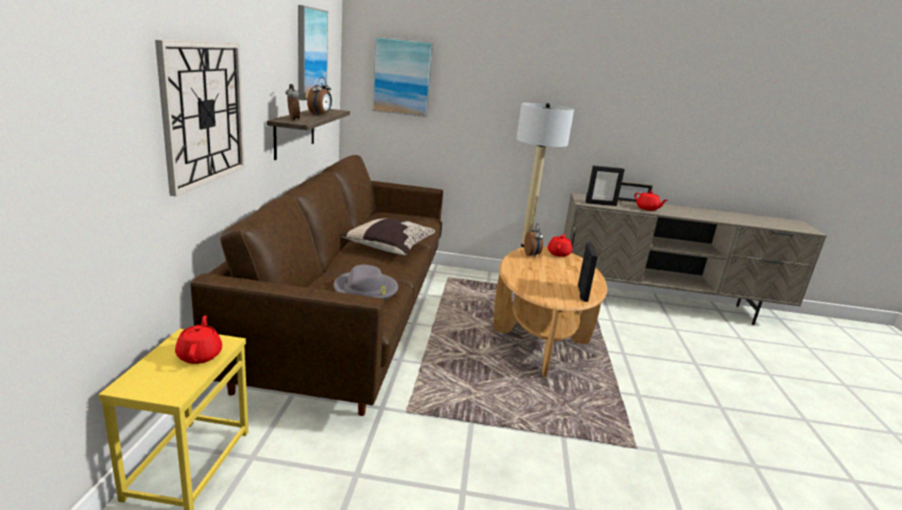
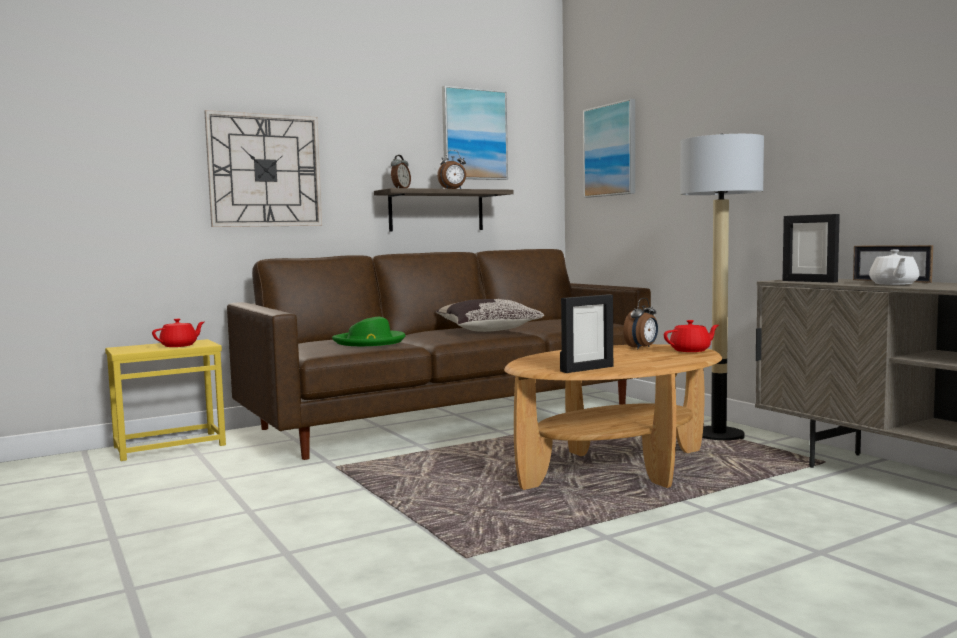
camera: 55 degrees right, 15 degrees down
grey hat [334,265,398,300] -> green hat [332,317,406,346]
red teapot [634,191,668,211] -> white teapot [869,249,919,285]

